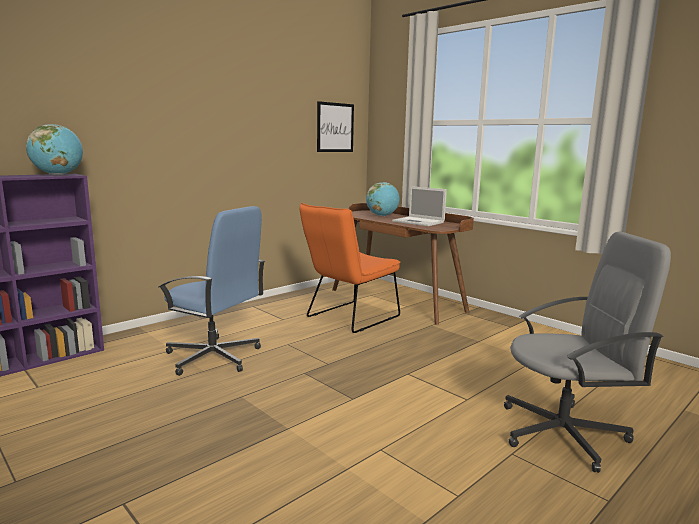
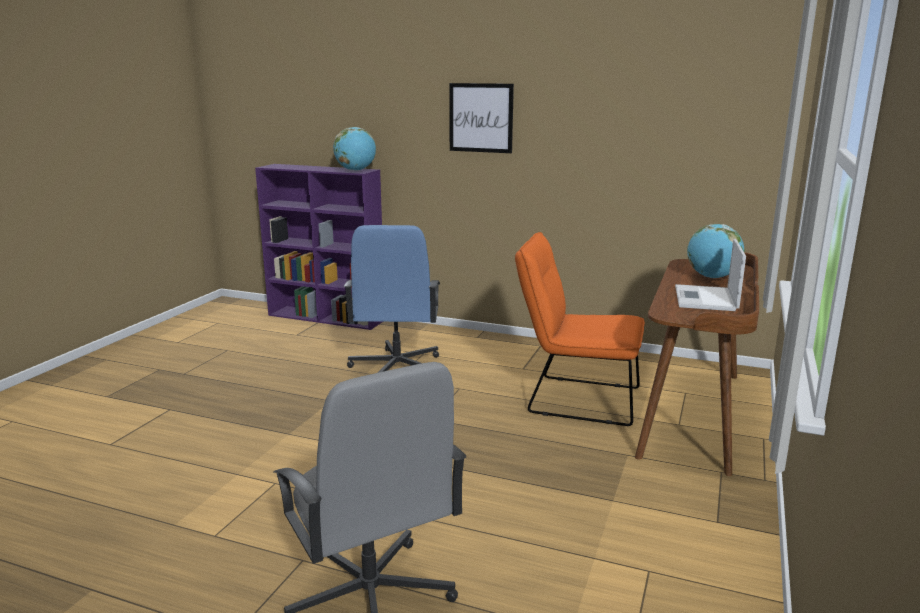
camera: 65 degrees right, 5 degrees up
picture [317,101,354,152] -> picture moved to [449,83,514,153]

